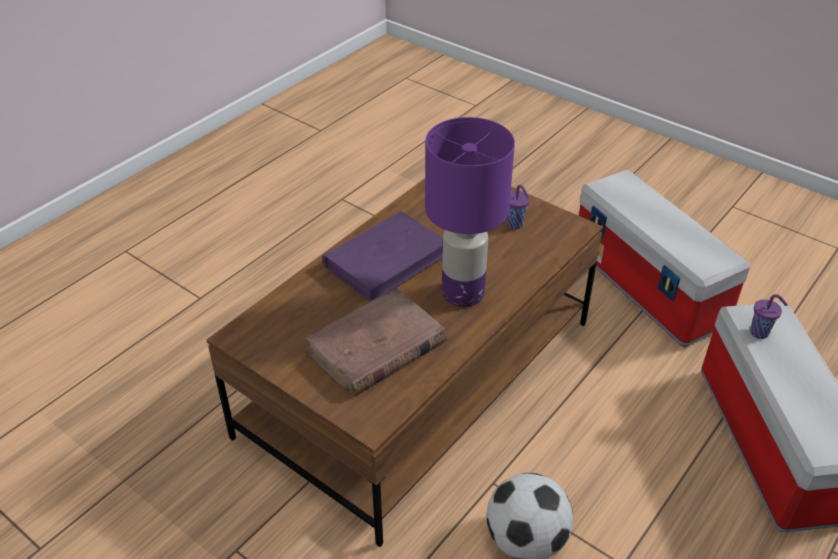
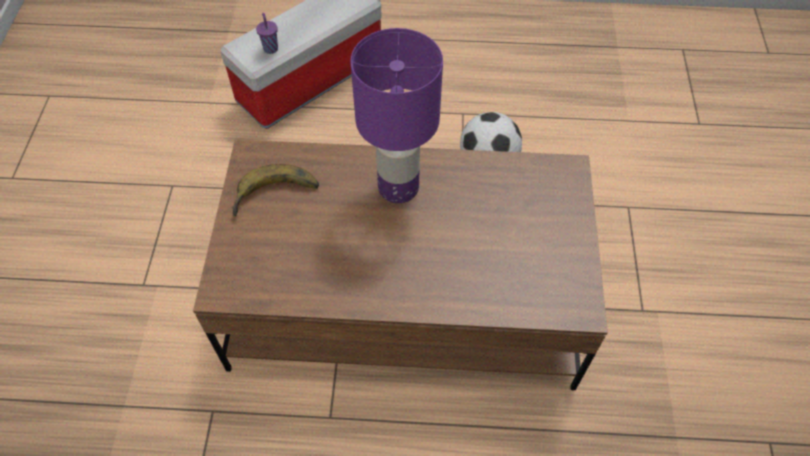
camera: 125 degrees left, 15 degrees up
brown book [304,288,447,397] -> none
purple book [322,211,443,302] -> none
purple cup [506,185,530,229] -> banana [231,164,319,216]
storage box [579,169,750,347] -> none

